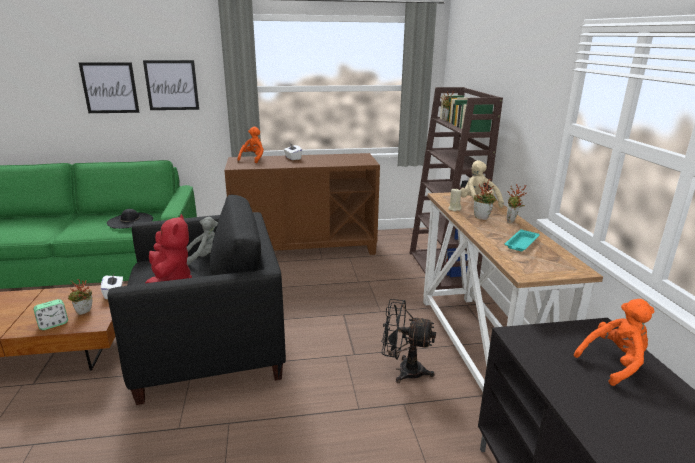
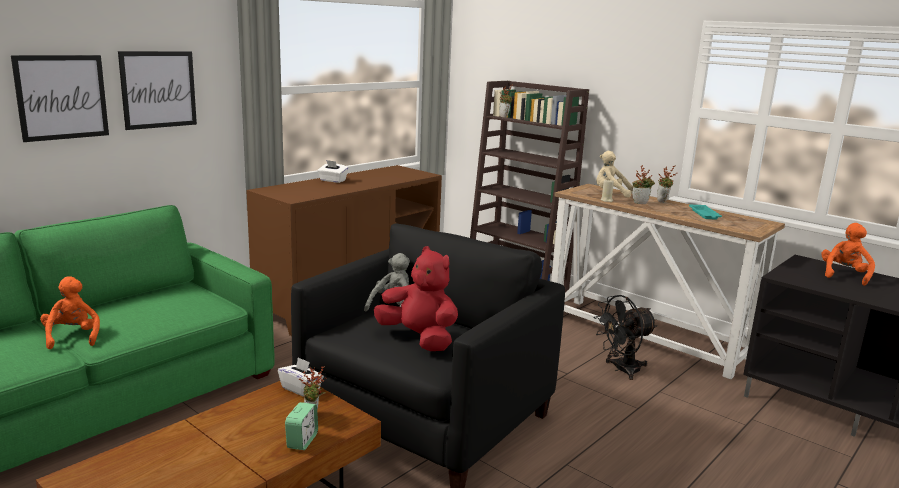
camera: 40 degrees left, 5 degrees down
black hat [107,209,153,229] -> none
orange plush toy [238,127,264,163] -> orange plush toy moved to [40,276,100,349]

